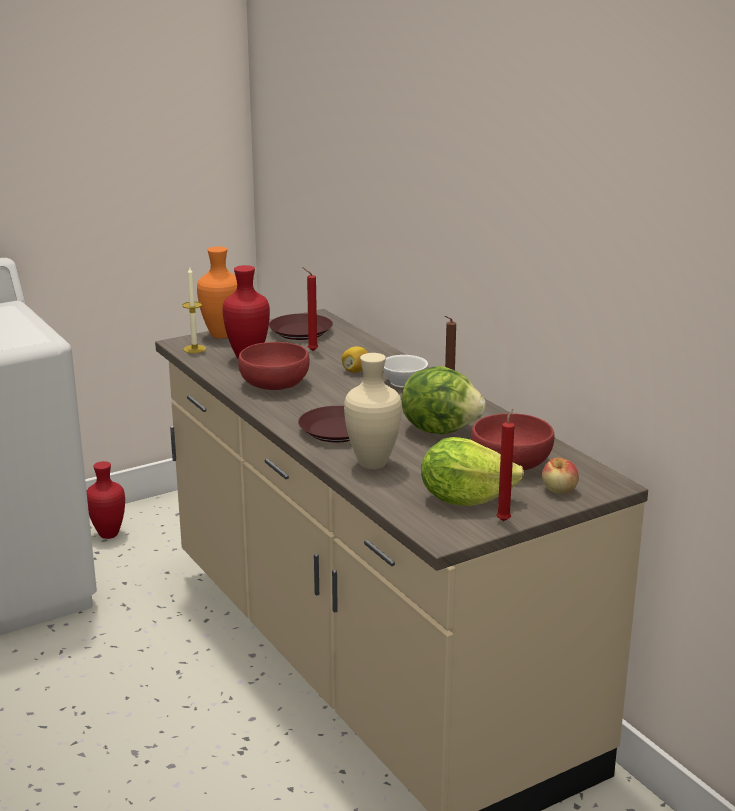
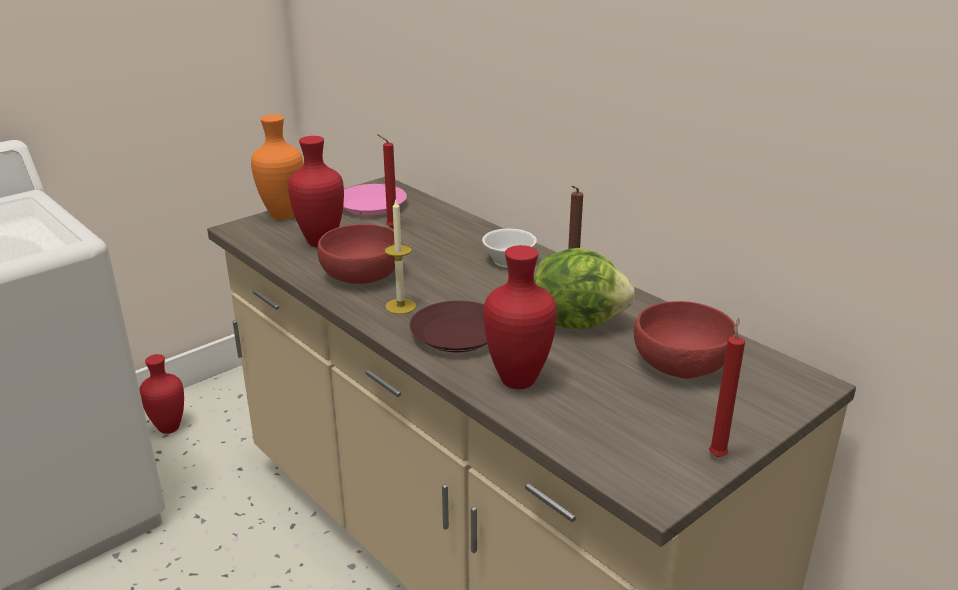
camera: 10 degrees left, 5 degrees up
candle [182,267,206,353] -> candle moved to [385,200,416,314]
brown plate [269,314,333,340] -> pink plate [343,184,407,216]
lemon [342,346,368,373] -> none
beige vase [344,353,402,469] -> red vase [483,245,557,389]
lettuce [421,437,524,506] -> none
apple [542,458,579,494] -> none

